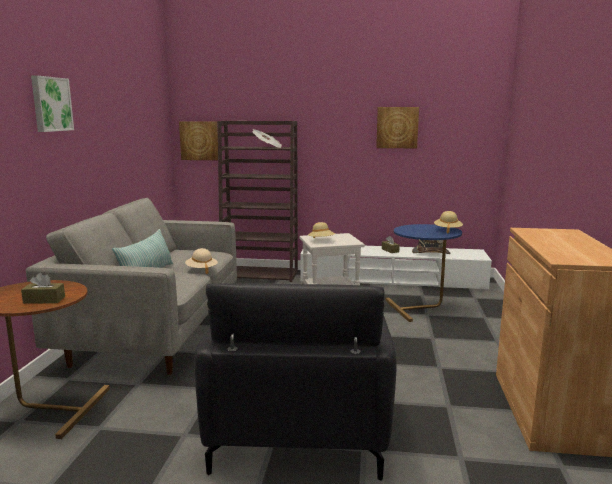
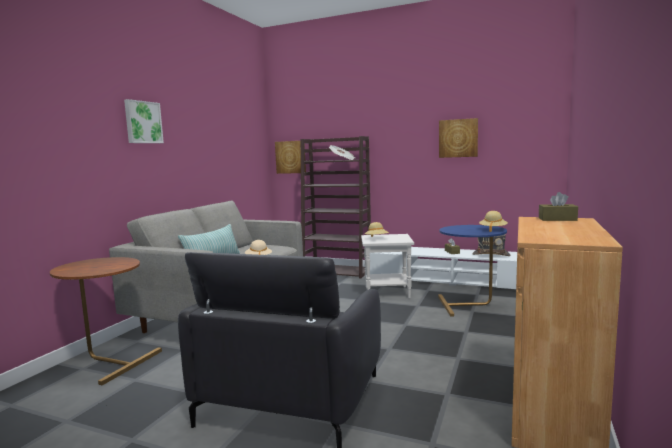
camera: 15 degrees right, 5 degrees down
brown tissue box [21,273,65,304] -> brown tissue box moved to [539,192,578,221]

